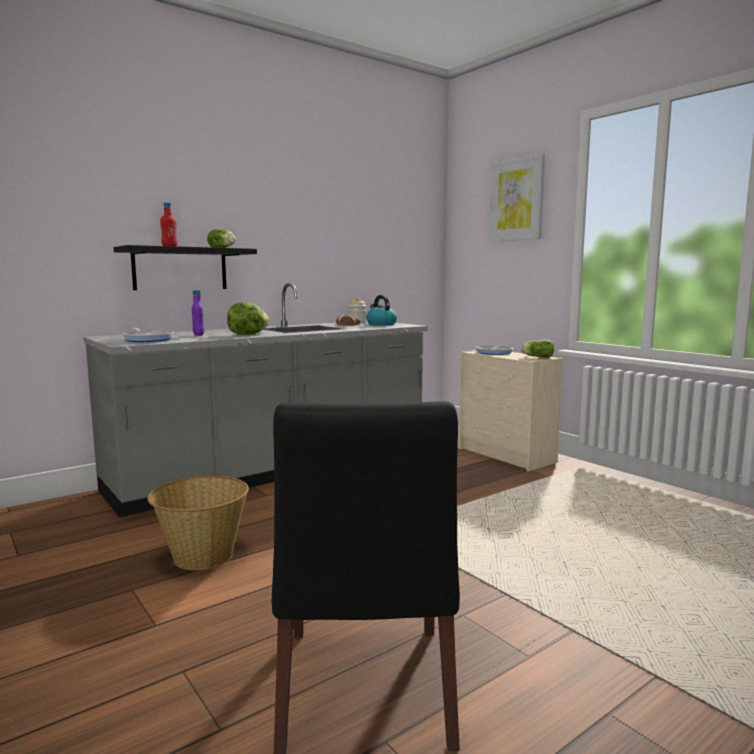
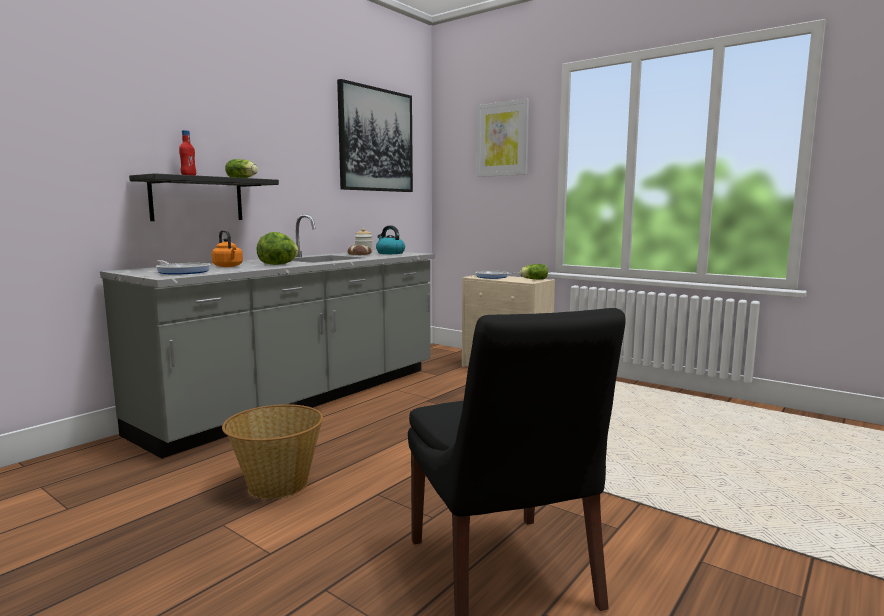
camera: 15 degrees left, 0 degrees up
purple bottle [192,290,204,336] -> orange kettle [211,230,243,267]
none -> picture [337,79,413,192]

